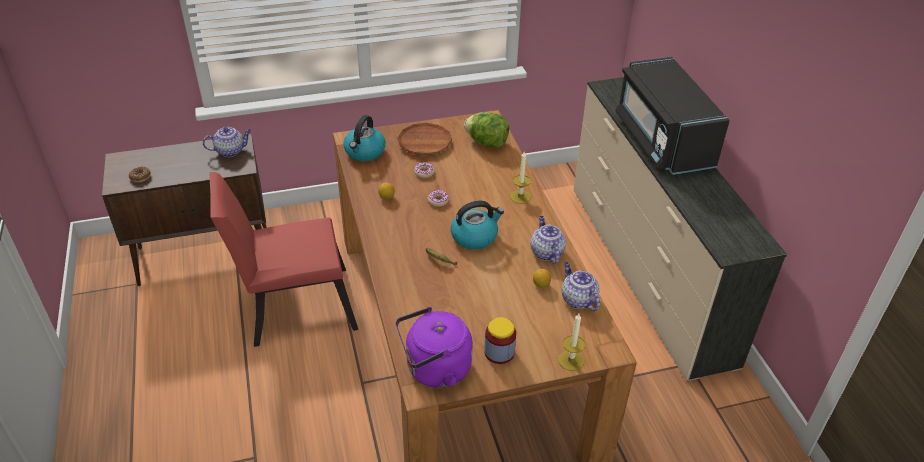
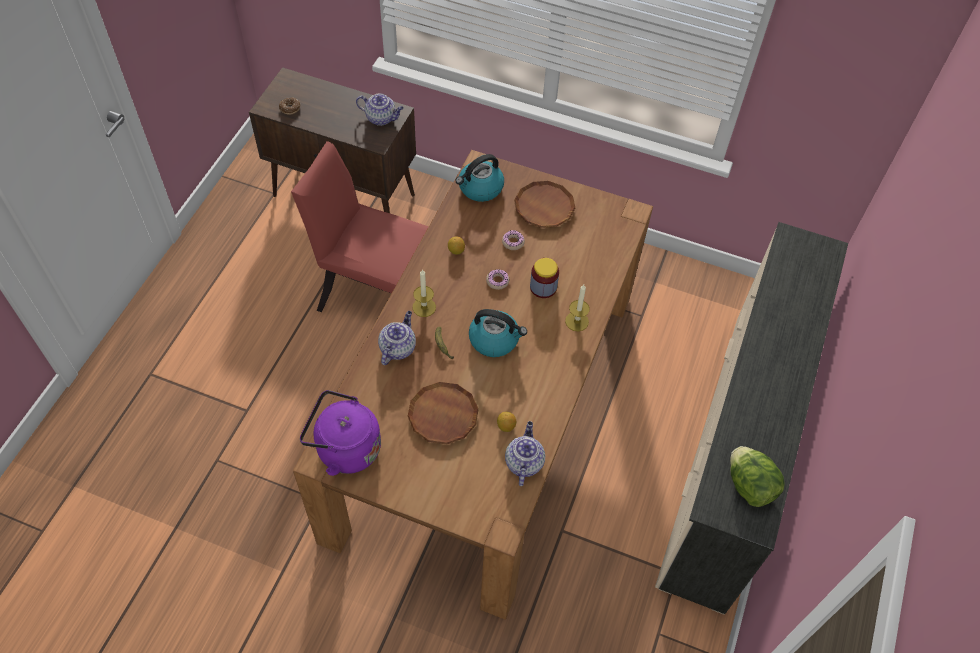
camera: 35 degrees right, 15 degrees up
lettuce [464,112,509,147] -> lettuce moved to [730,446,785,507]
jar [484,317,516,364] -> jar moved to [530,258,559,298]
teapot [531,216,566,264] -> teapot moved to [378,311,416,365]
candle [558,313,585,371] -> candle moved to [413,269,436,317]
black microwave [615,57,730,175] -> none
none -> brown plate [408,382,479,444]

